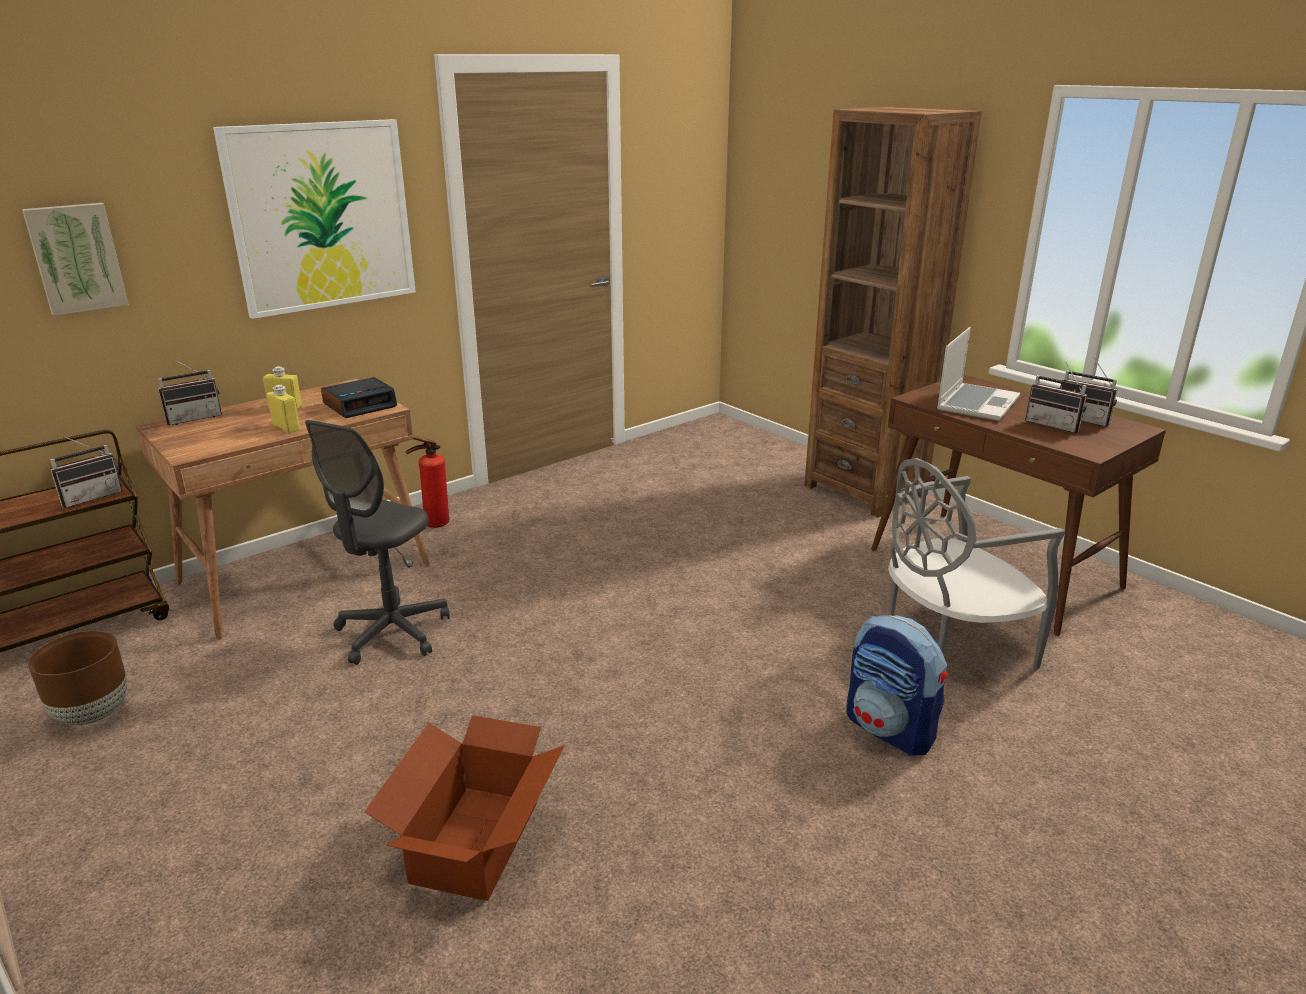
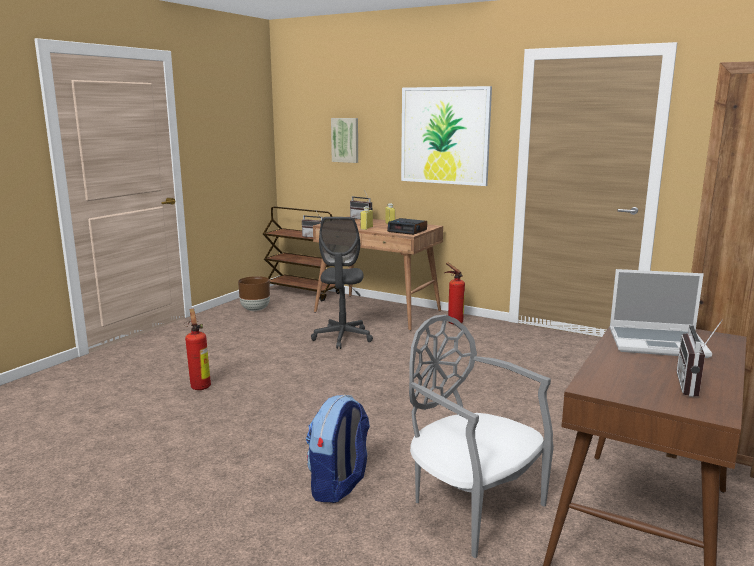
camera: 70 degrees right, 10 degrees down
grey office chair [305,420,450,665] -> grey office chair turned 90 degrees counterclockwise [311,217,373,349]
cardboard box [364,715,565,901] -> fire extinguisher [185,308,211,390]
radio [1025,362,1087,433] -> none

